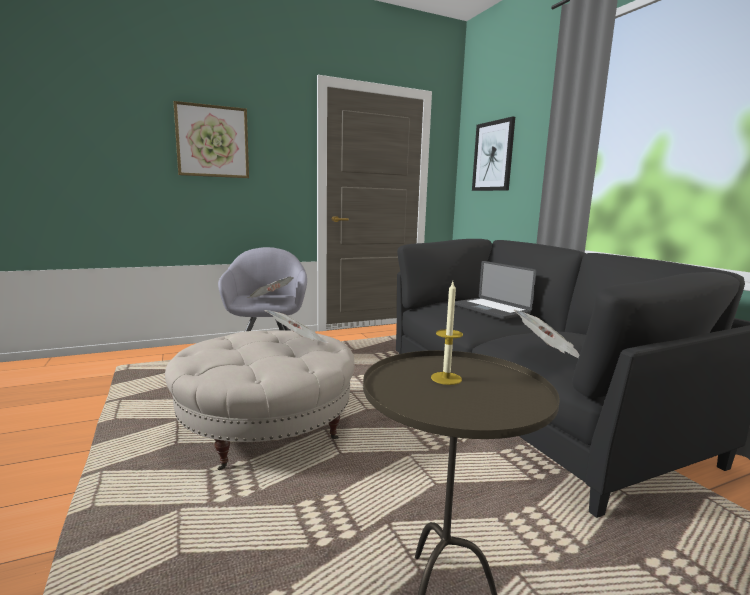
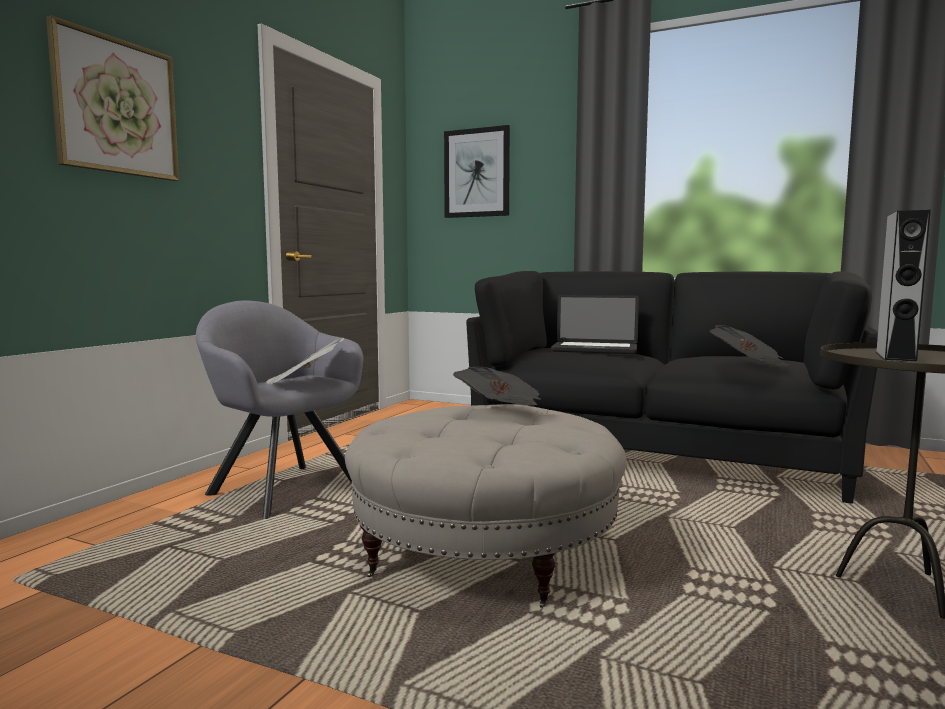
camera: 40 degrees left, 5 degrees down
candle [431,282,463,385] -> grey speaker [876,210,931,362]

